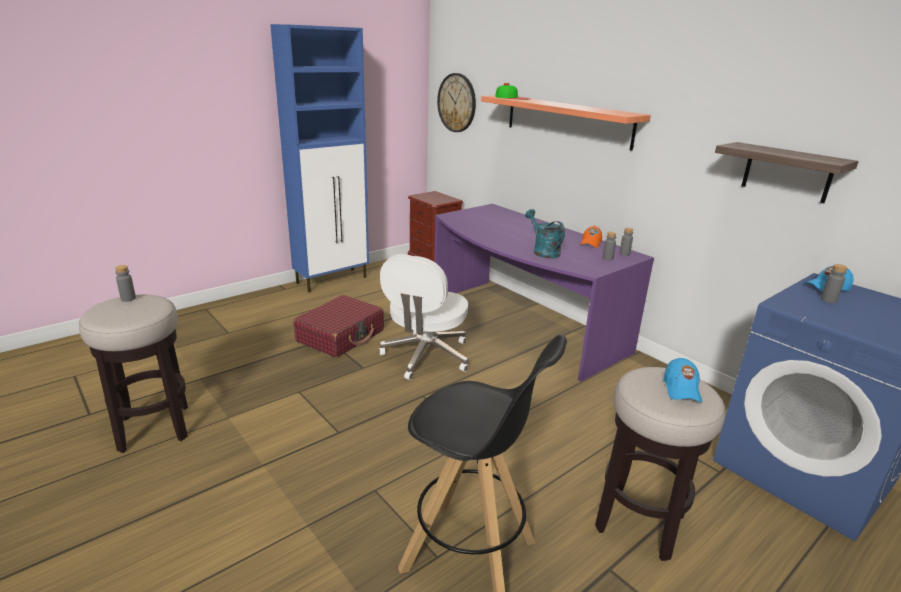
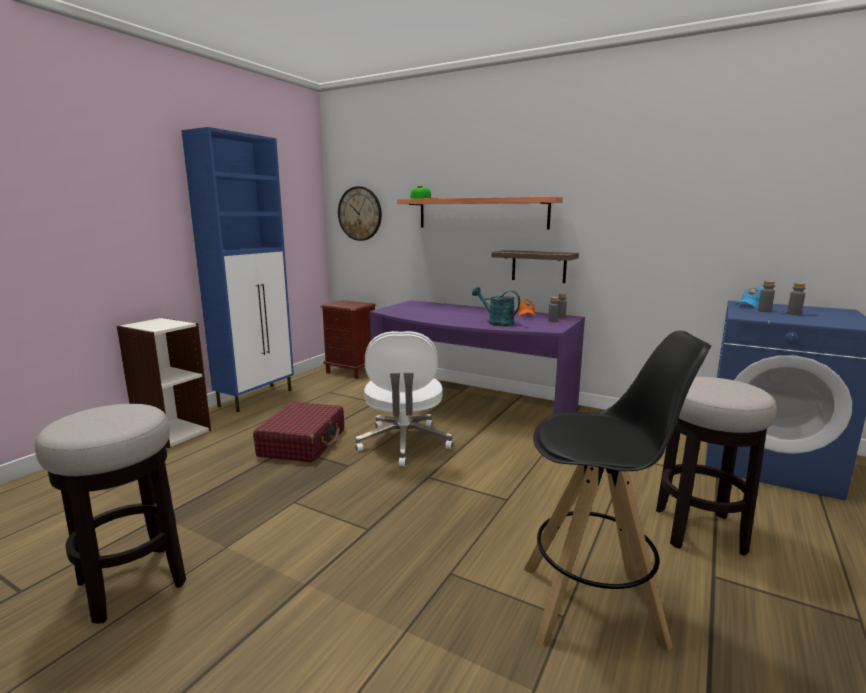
camera: 20 degrees left, 10 degrees down
grey bottle [115,265,136,302] -> grey bottle moved to [787,283,806,315]
blue cap [663,358,702,403] -> none
shelf [715,142,859,203] -> shelf moved to [492,250,579,283]
none -> bookcase [117,317,211,448]

